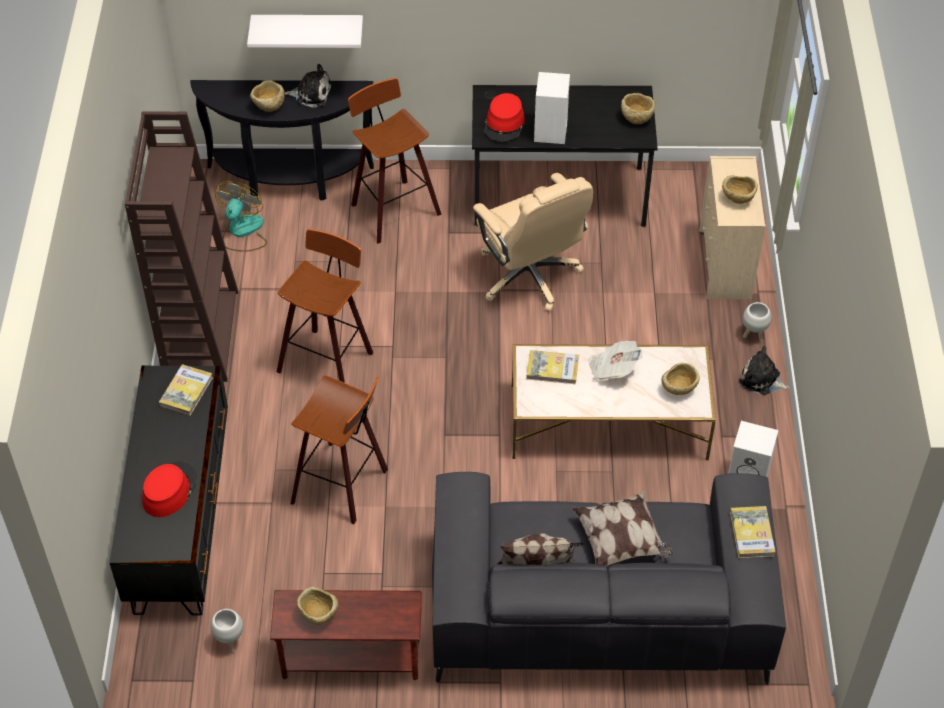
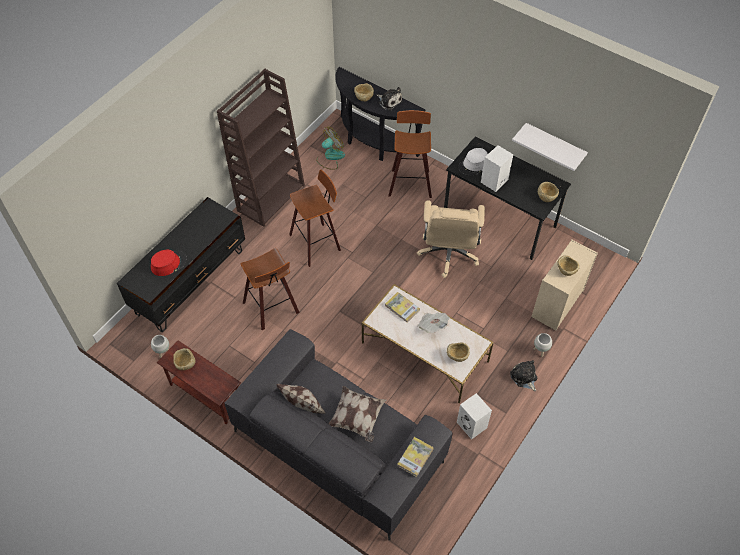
camera: 35 degrees right, 5 degrees up
book [159,364,213,416] -> none
white shelf [247,15,363,48] -> white shelf moved to [512,123,588,171]
red hat [484,93,525,142] -> white hat [458,148,488,176]

